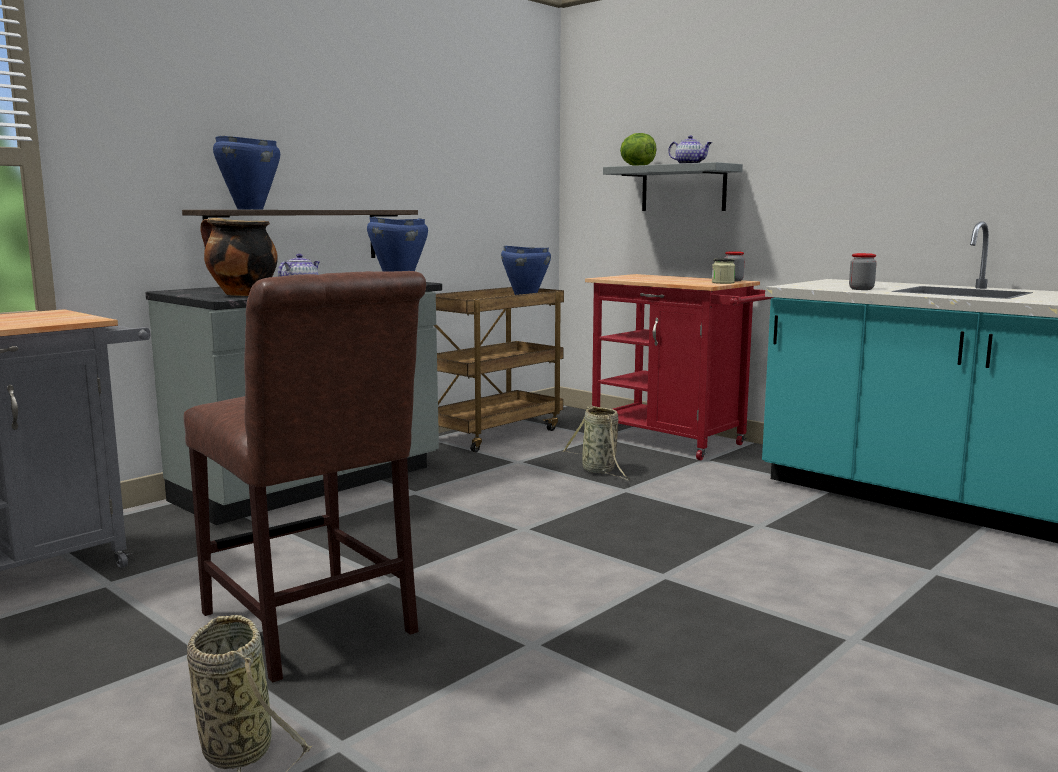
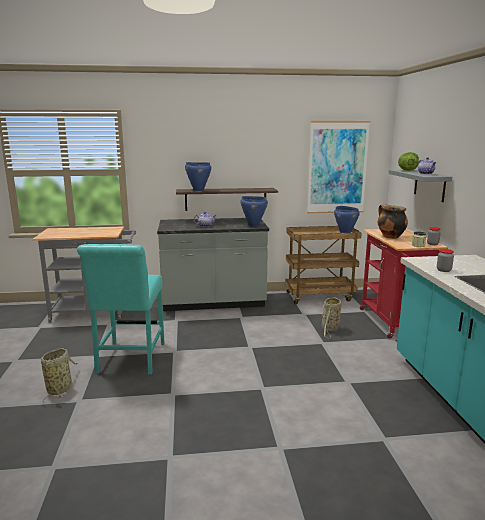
camera: 40 degrees right, 5 degrees up
brown chair [183,271,426,682] -> turquoise chair [77,244,165,374]
cooking pot [200,218,277,296] -> cooking pot moved to [378,205,408,239]
none -> picture [307,121,370,214]

